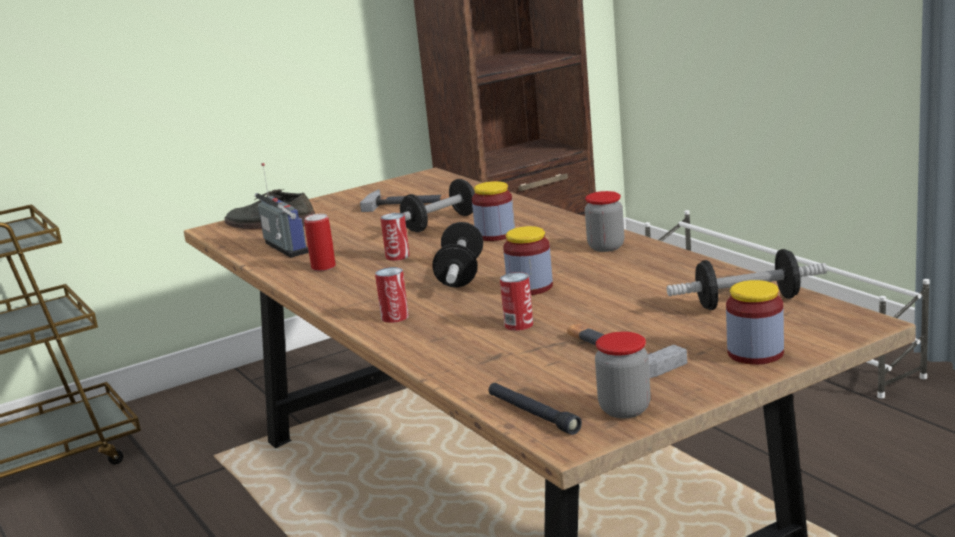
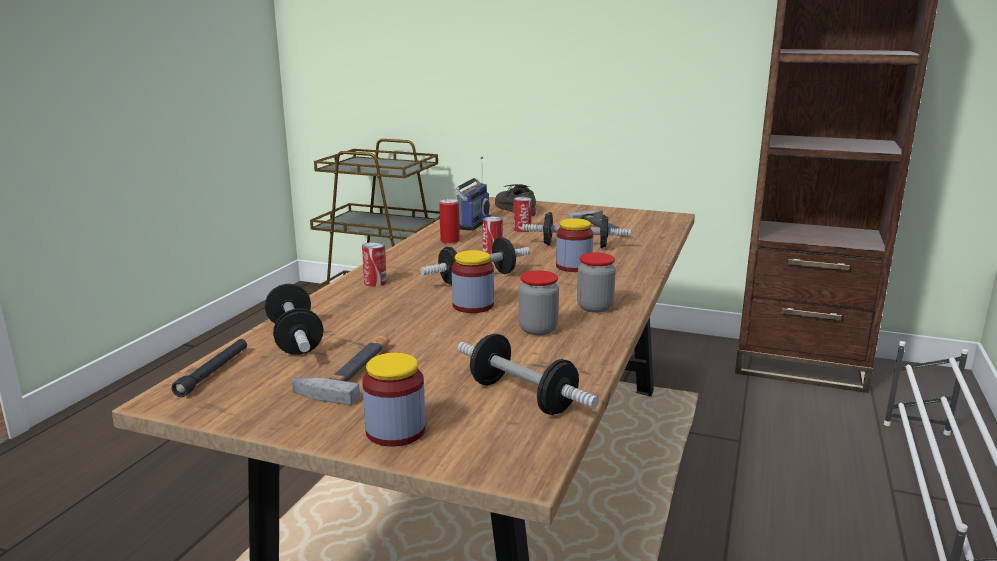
camera: 50 degrees right, 0 degrees up
can [500,272,533,331] -> can moved to [514,197,532,232]
jar [595,331,651,418] -> jar moved to [519,270,559,335]
none -> dumbbell [265,284,323,355]

